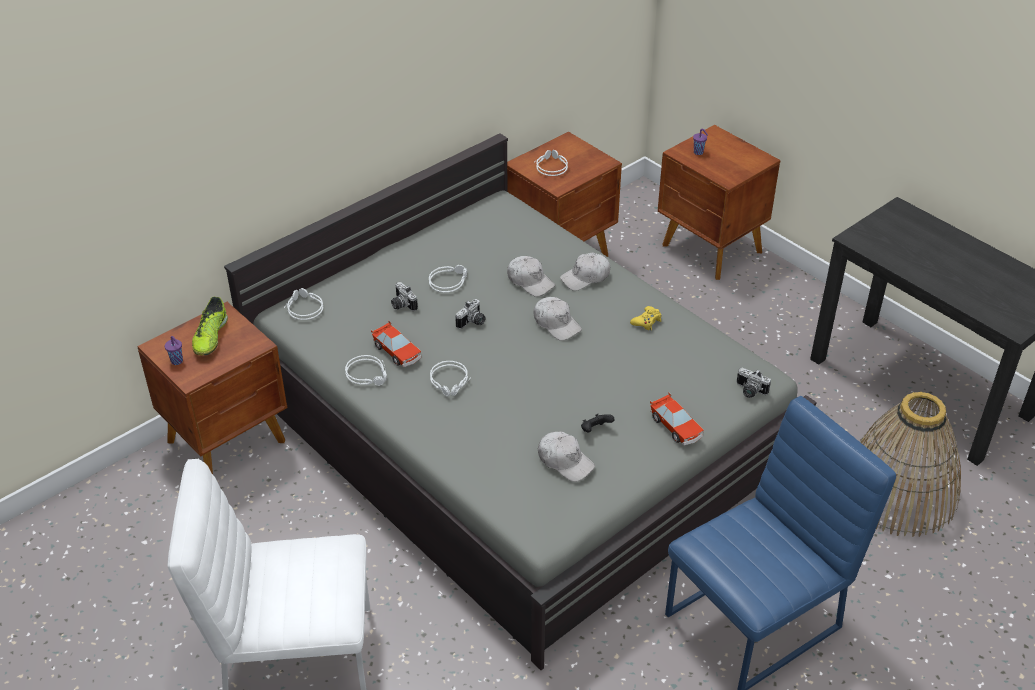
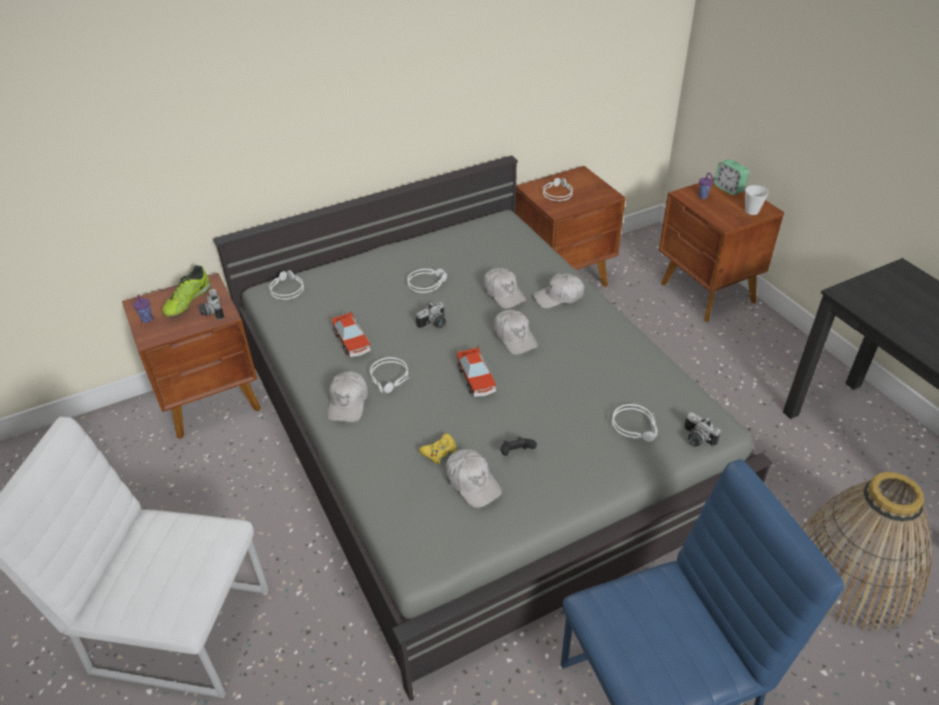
camera: 15 degrees right, 0 degrees up
white headphones [345,355,387,386] -> white headphones moved to [612,404,658,441]
camera [391,282,418,311] -> camera moved to [199,289,224,320]
yellow game controller [630,306,662,330] -> yellow game controller moved to [419,433,457,464]
toy car [650,392,704,446] -> toy car moved to [456,346,496,397]
none -> white cap [327,371,368,422]
none -> alarm clock [714,159,749,195]
none -> cup [745,185,769,215]

